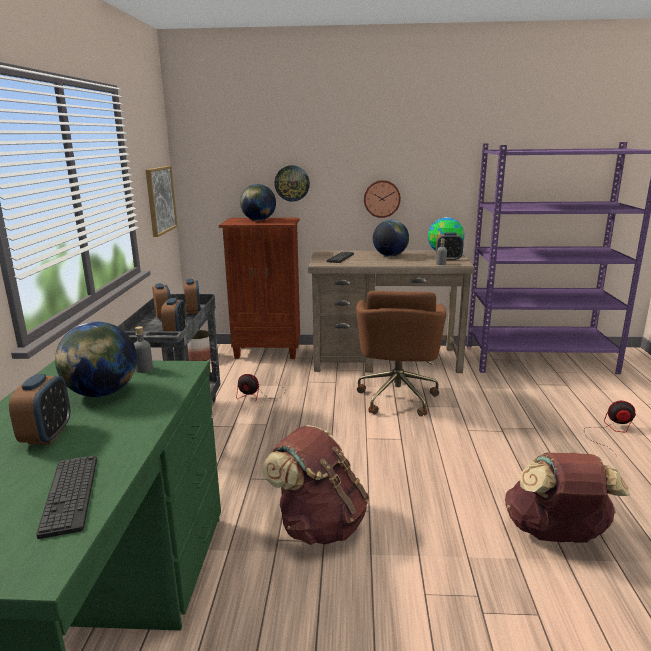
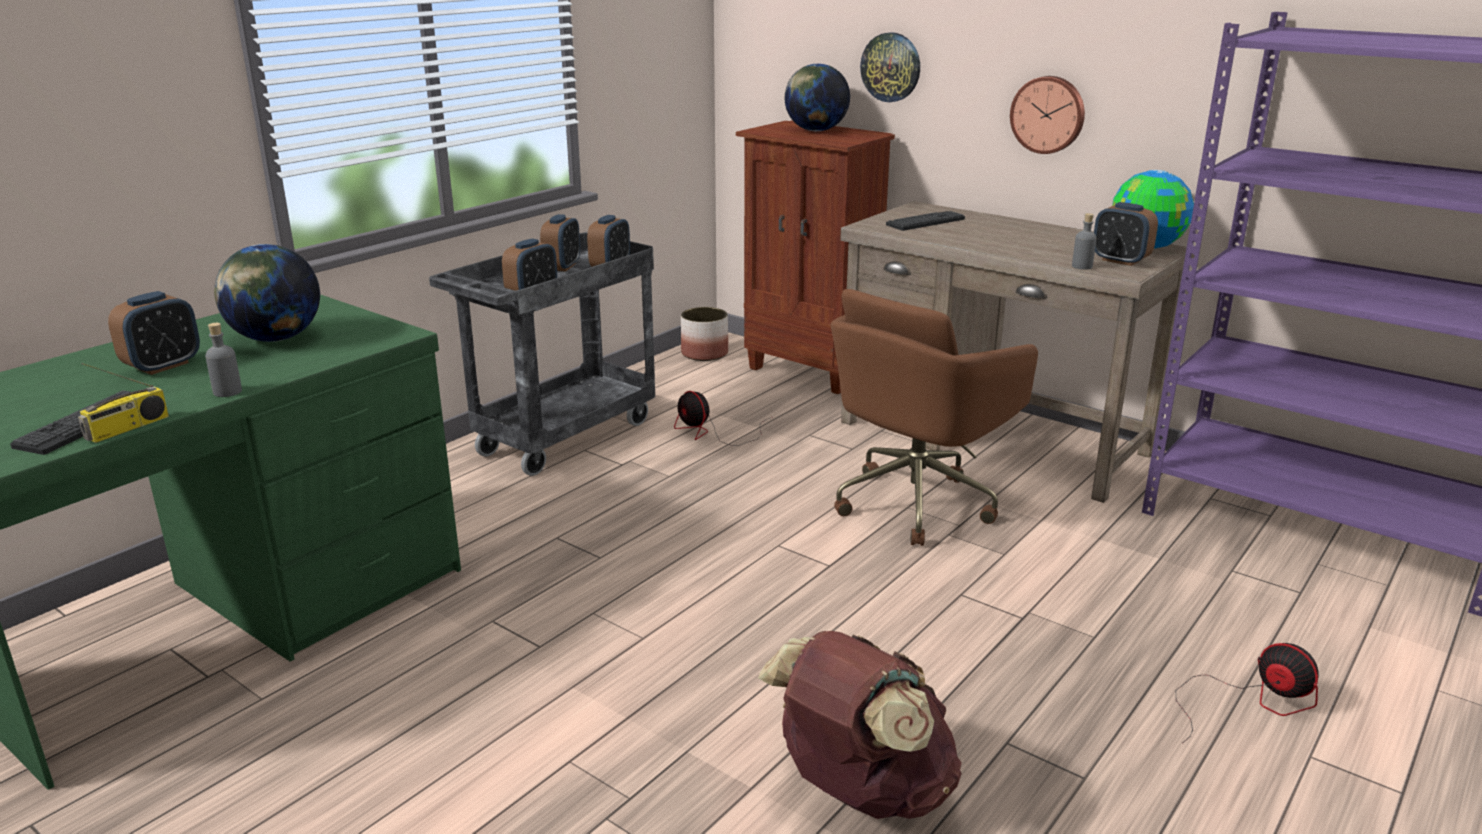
camera: 35 degrees right, 5 degrees up
grey bottle [134,326,153,373] -> grey bottle moved to [205,323,242,397]
picture [146,166,178,237] -> none
brown backpack [262,425,369,545] -> none
globe [373,220,409,256] -> none
none -> radio [78,363,169,443]

